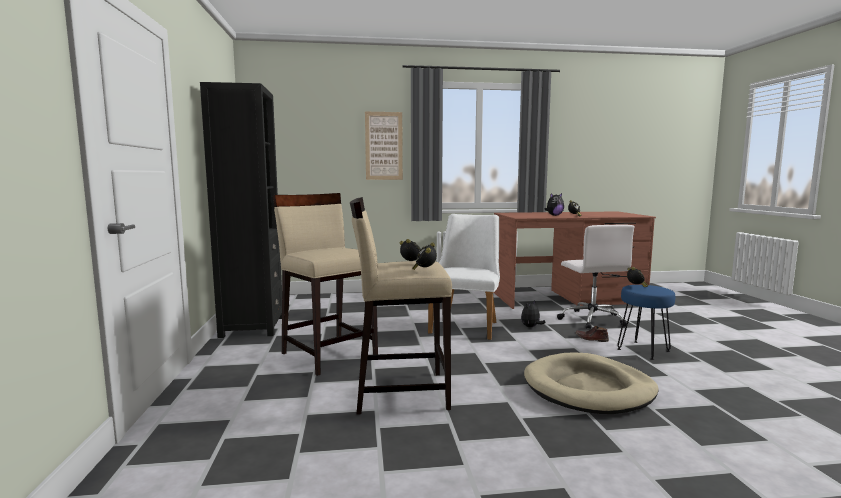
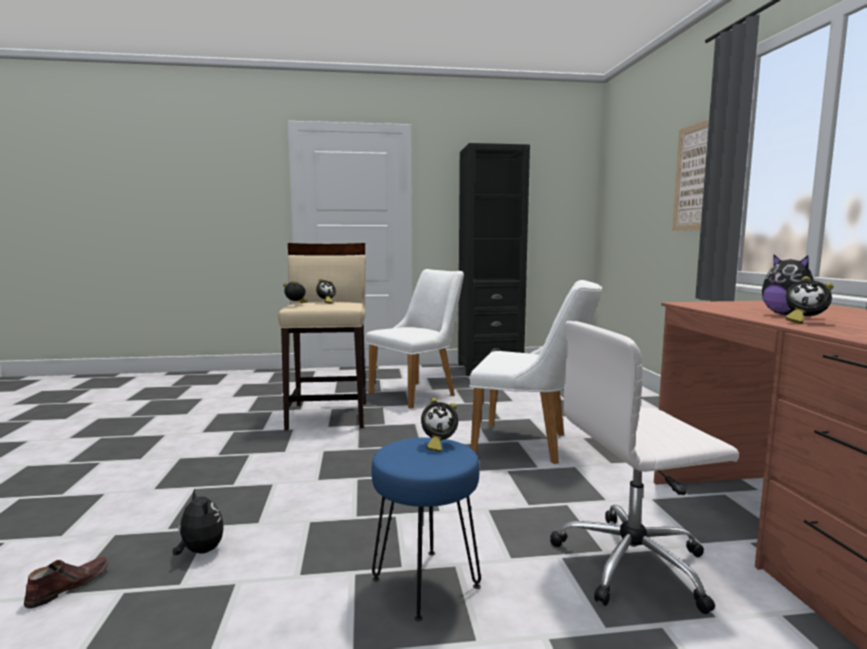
camera: 90 degrees right, 0 degrees up
beige stool [273,193,378,376] -> white chair [366,269,464,409]
plush toy [521,300,546,327] -> plush toy moved to [172,488,224,555]
beige dog bed [524,352,659,414] -> none
brown shoe [575,326,609,342] -> brown shoe moved to [24,556,110,608]

